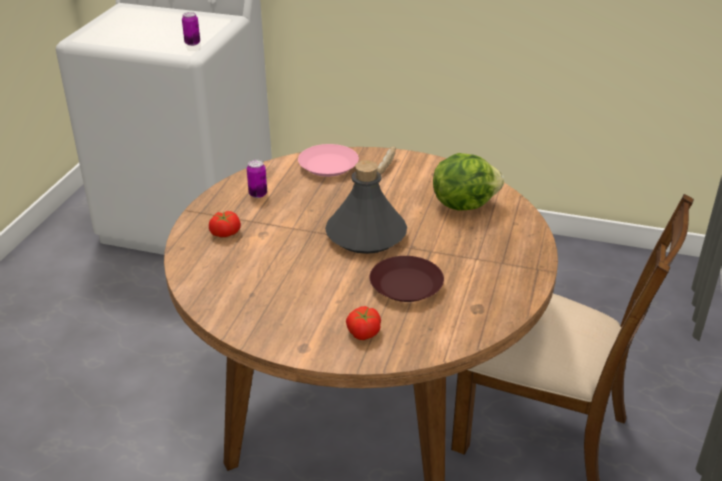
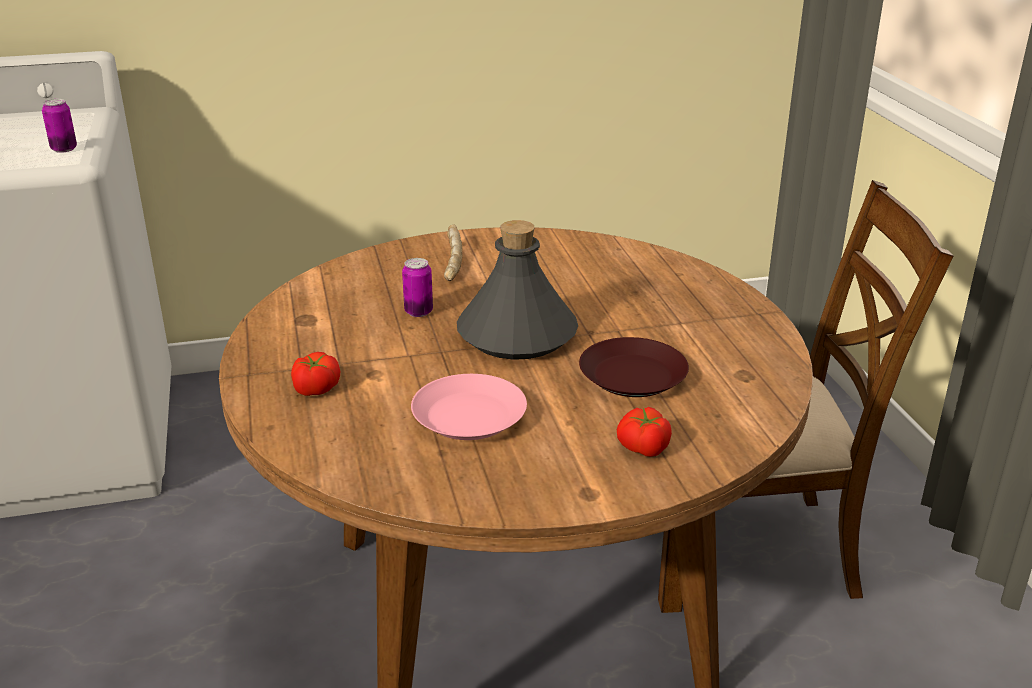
camera: 30 degrees left, 5 degrees down
can [247,160,267,198] -> can moved to [402,258,433,317]
pink plate [298,144,359,177] -> pink plate moved to [411,374,527,440]
lettuce [433,153,504,211] -> none

